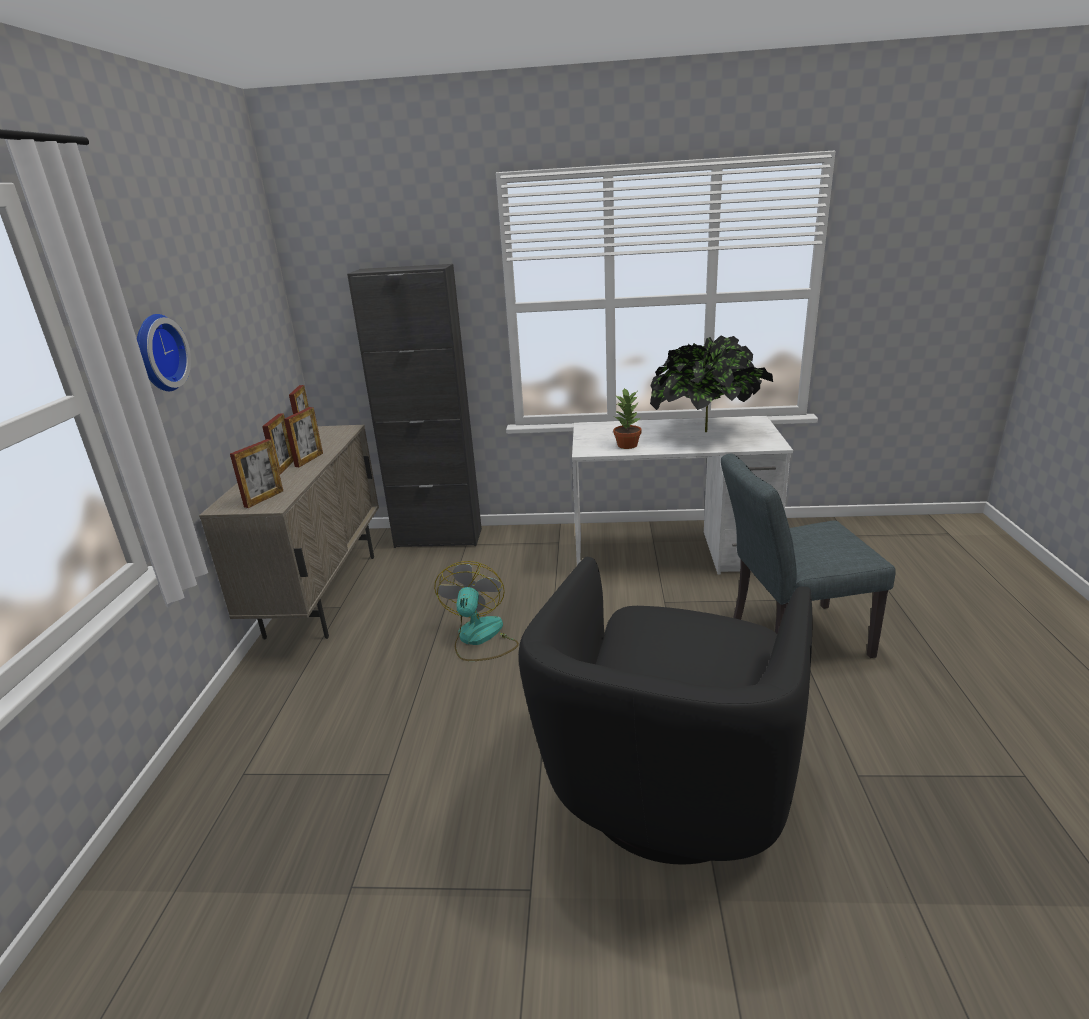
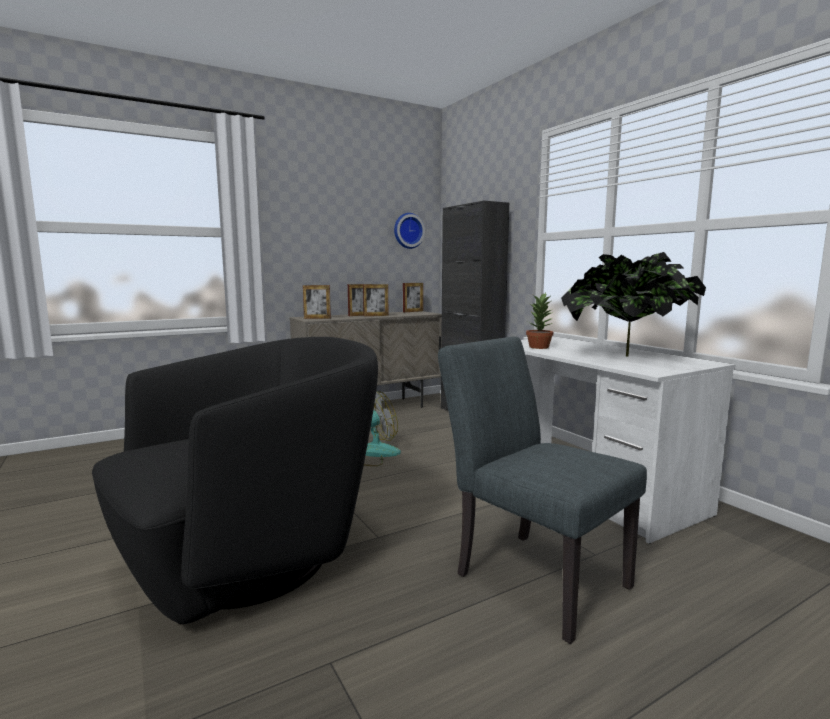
camera: 55 degrees right, 15 degrees down
wall clock [137,314,191,391] -> wall clock moved to [394,213,425,249]
black armchair [519,557,812,865] -> black armchair turned 150 degrees clockwise [92,337,378,624]

